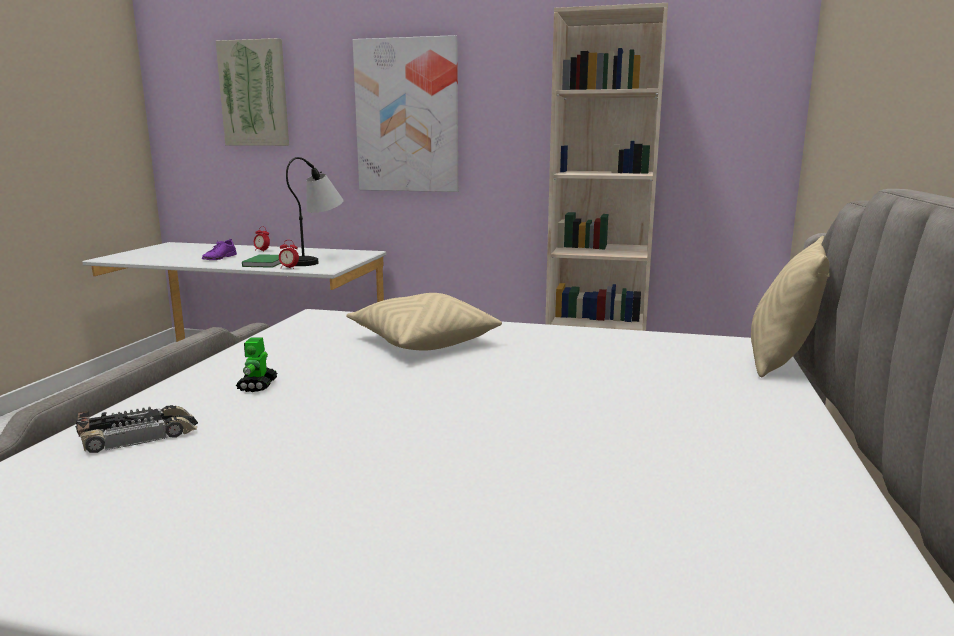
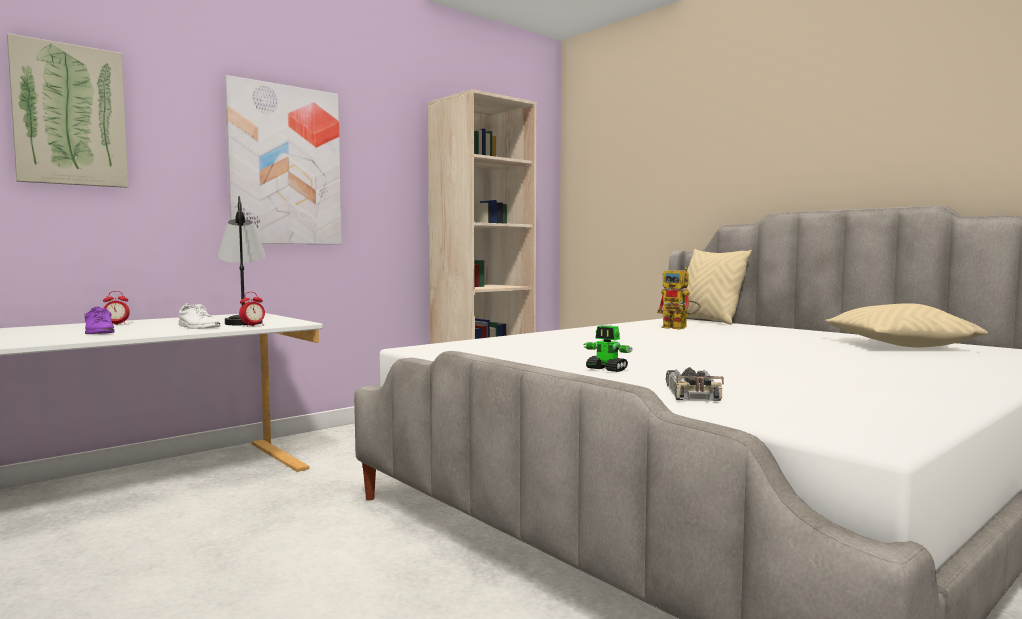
camera: 55 degrees left, 10 degrees down
green book [242,254,281,268] -> white shoe [179,304,220,329]
beige pillow [346,293,502,351] -> beige pillow moved to [825,303,988,347]
none -> toy robot [657,267,701,329]

